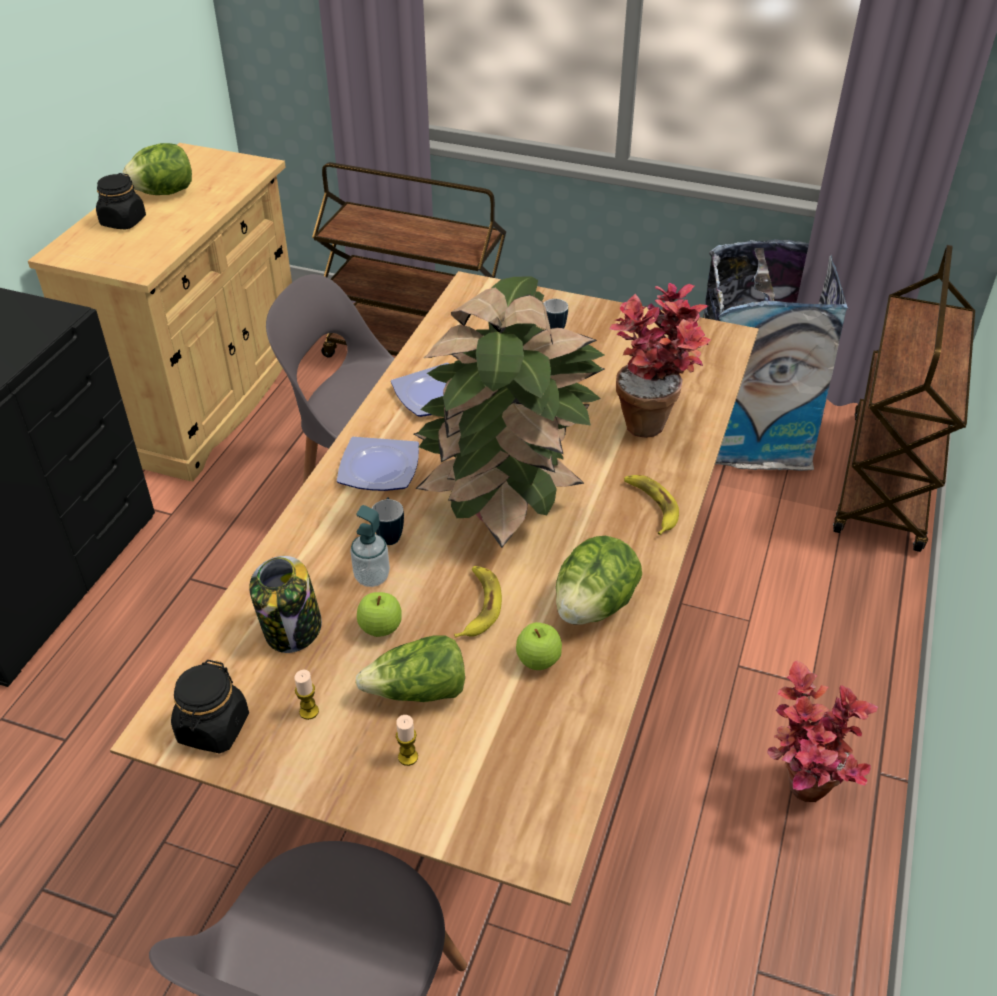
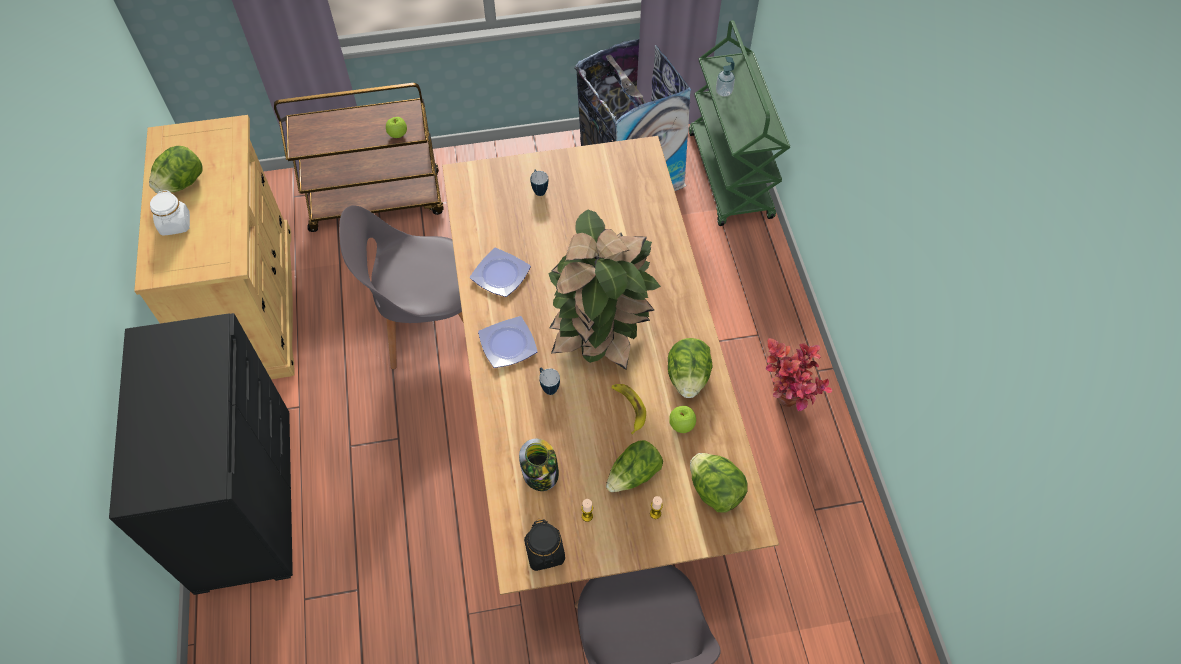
camera: 30 degrees left, 15 degrees up
black jar [96,173,146,230] -> white jar [150,190,190,236]
soap dispenser [350,505,390,587] -> soap dispenser moved to [716,57,735,97]
apple [357,592,402,637] -> apple moved to [386,117,407,138]
potted plant [609,283,710,438] -> none
banana [624,475,679,535] -> none
brown cart [833,245,975,552] -> green cart [689,20,790,226]
none -> lettuce [690,453,748,513]

